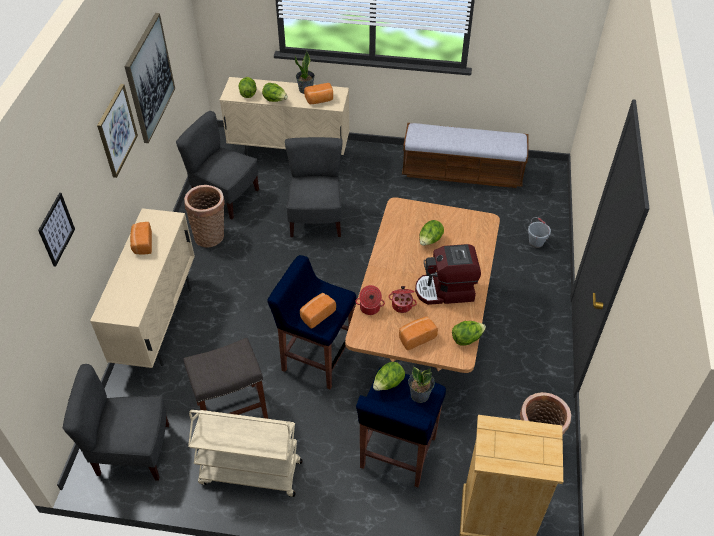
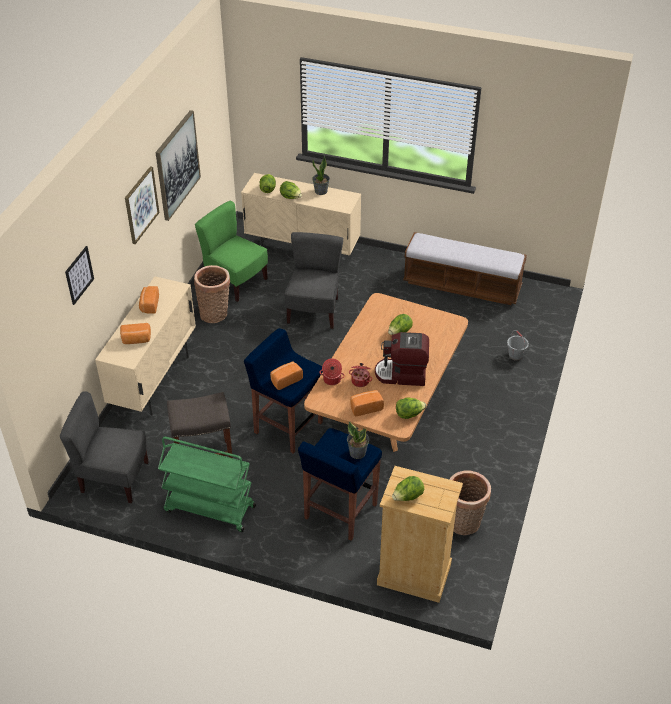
camera: 10 degrees right, 5 degrees down
grey chair [176,111,259,219] -> green chair [195,201,268,302]
beige cart [188,410,303,497] -> green cart [158,437,256,532]
bread [304,83,333,104] -> bread moved to [120,323,151,344]
lettuce [373,362,405,391] -> lettuce moved to [392,476,424,501]

